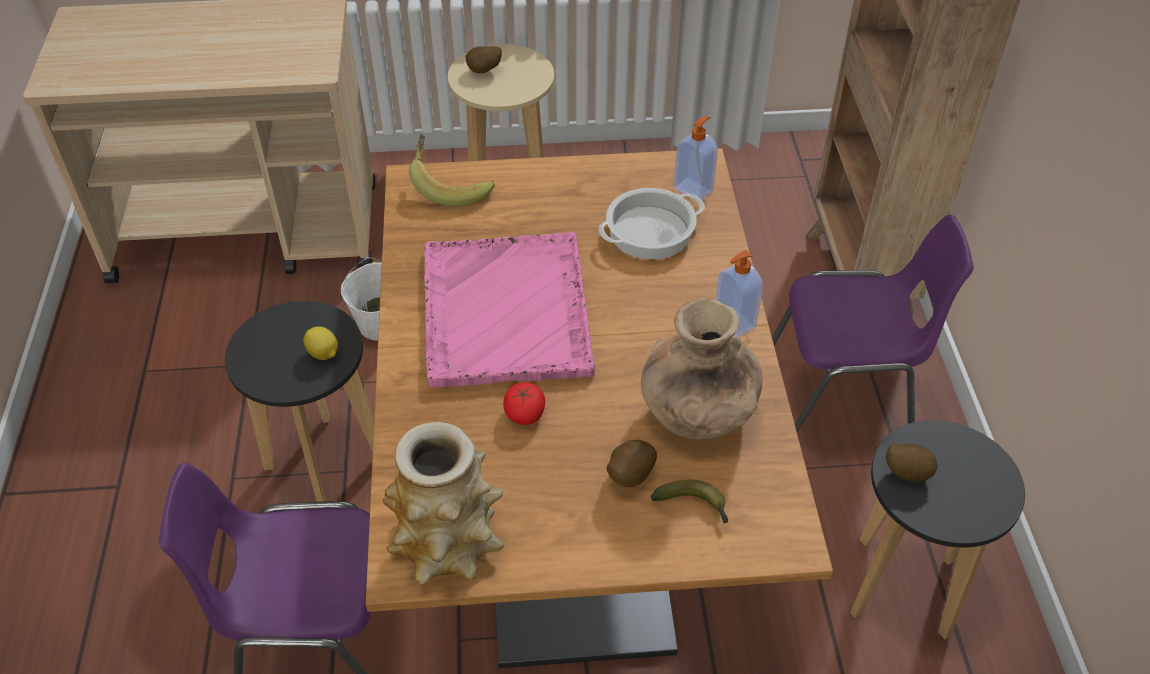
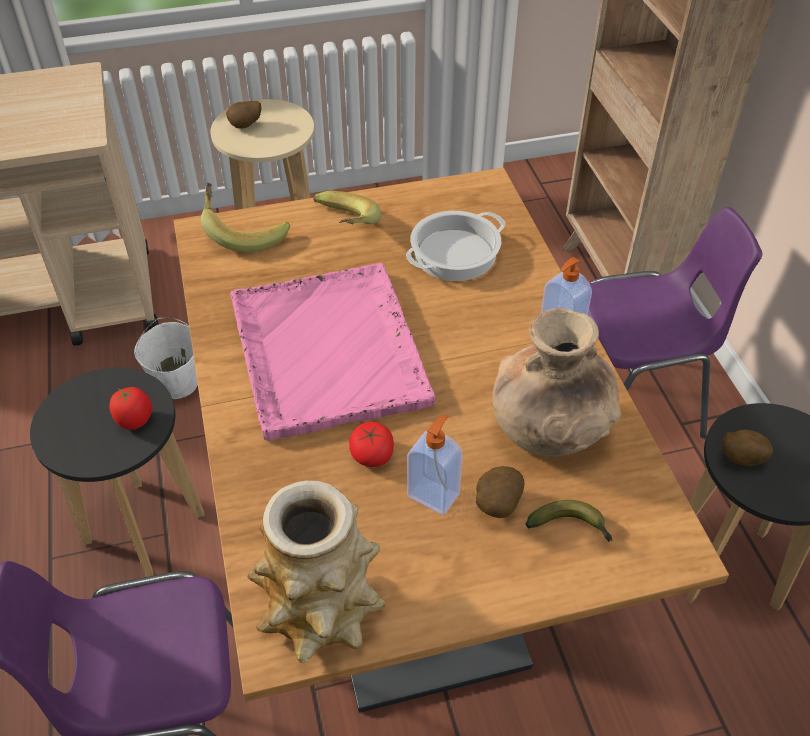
camera: 10 degrees left, 0 degrees up
lemon [303,326,338,360] -> tomato [109,387,152,430]
soap dispenser [673,116,718,200] -> soap dispenser moved to [407,414,463,515]
none -> banana [313,191,381,224]

